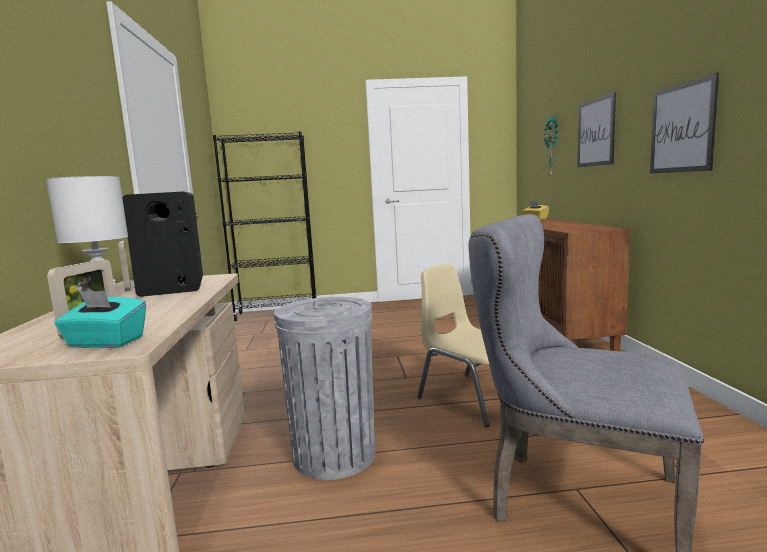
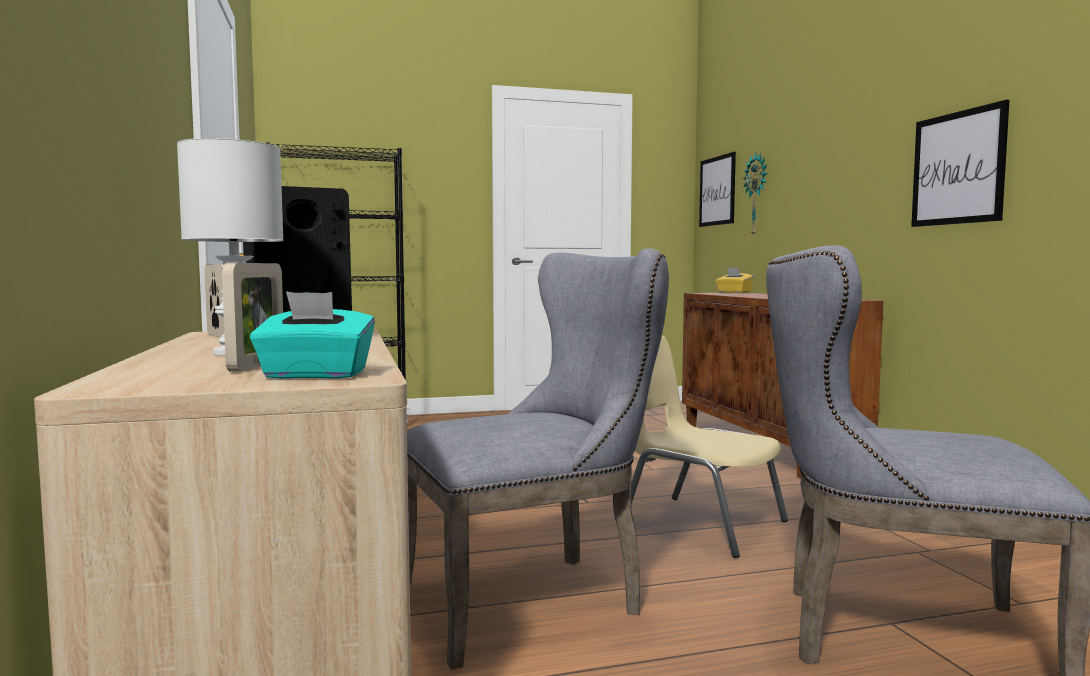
camera: 10 degrees left, 5 degrees down
grey trash can [274,297,375,480] -> grey chair [407,248,669,670]
picture [577,92,616,167] -> picture moved to [699,152,736,227]

